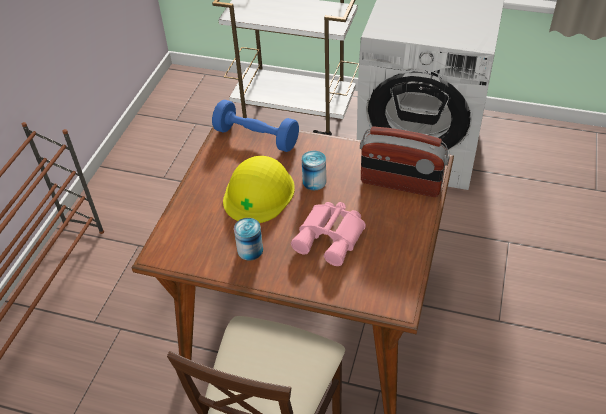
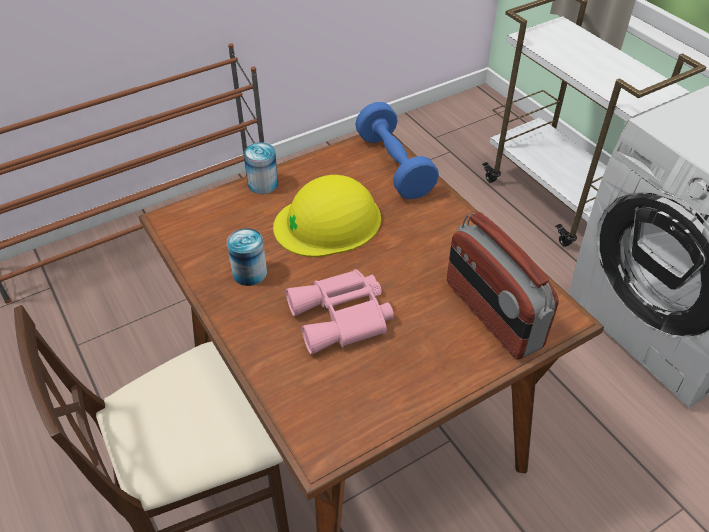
camera: 40 degrees right, 0 degrees up
can [301,151,326,190] -> can moved to [244,142,278,194]

